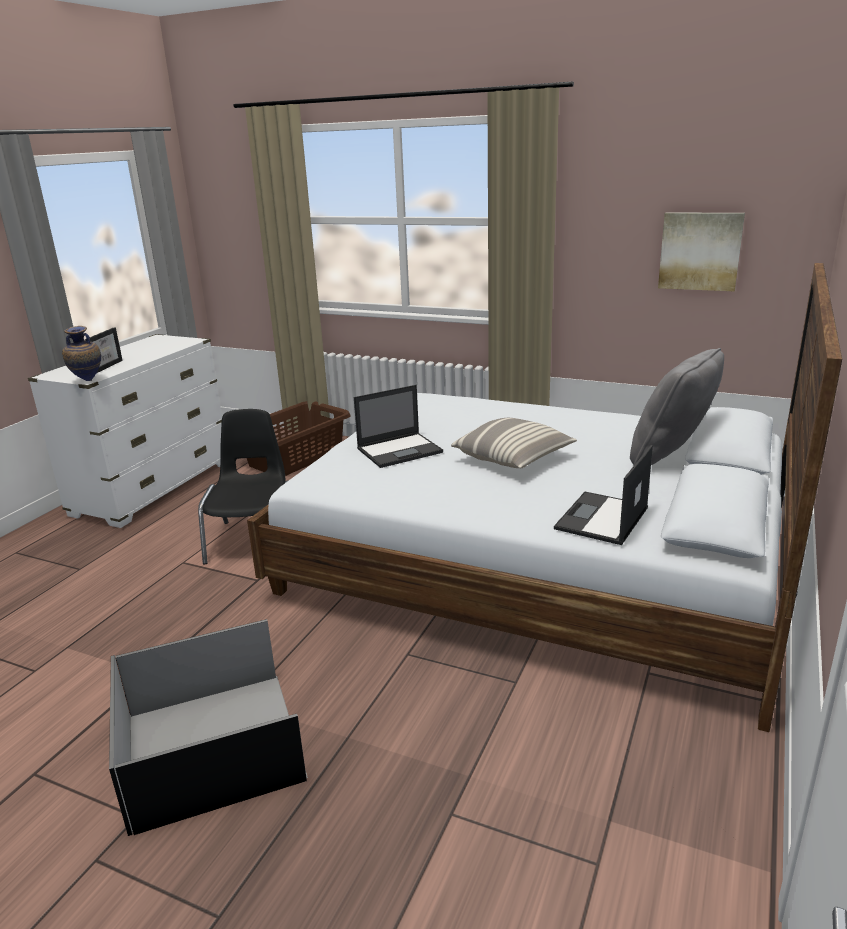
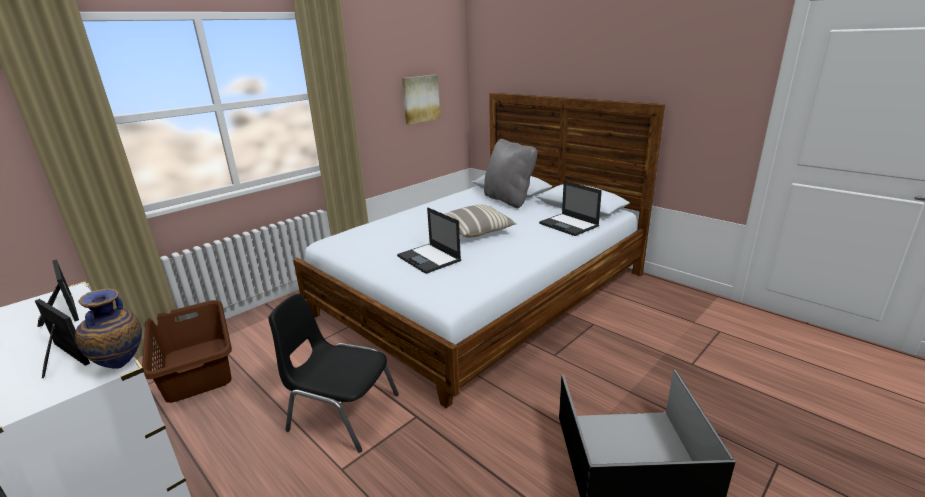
camera: 70 degrees left, 0 degrees up
laptop [354,385,443,468] -> laptop turned 150 degrees clockwise [397,207,461,274]
none -> picture frame [38,259,79,327]

